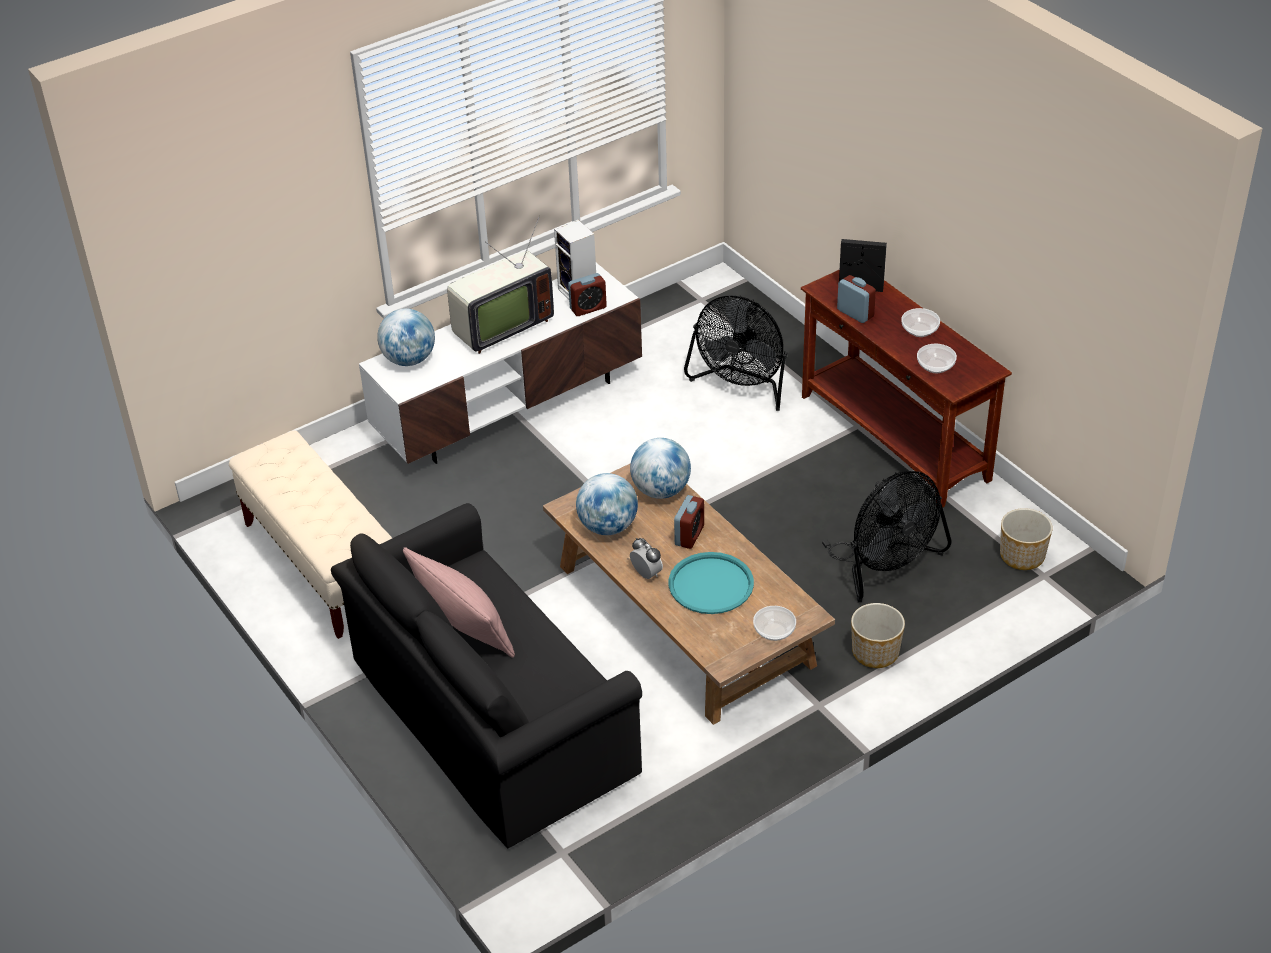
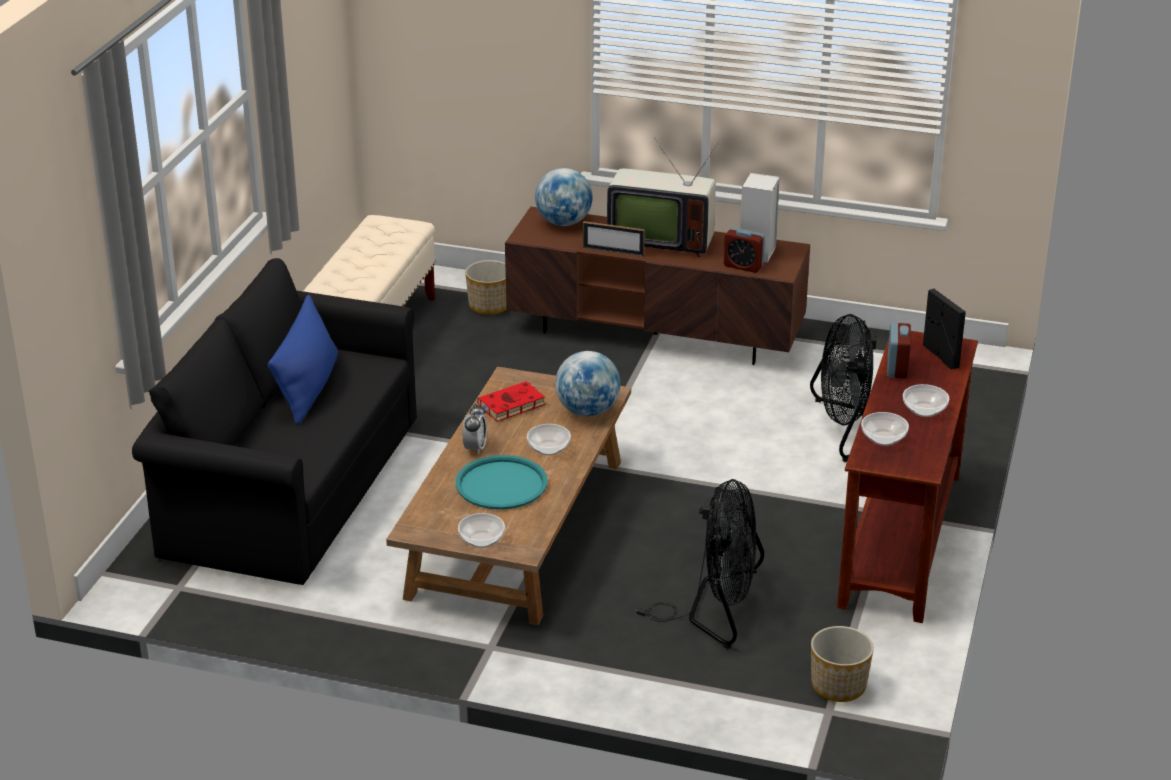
camera: 50 degrees right, 10 degrees down
white tv stand [359,263,642,464] -> brown tv stand [505,207,810,365]
pink pillow [403,547,515,658] -> blue pillow [268,295,338,426]
globe [576,473,638,535] -> red book [475,381,545,421]
alarm clock [674,495,704,549] -> bowl [527,424,571,455]
black fan [822,471,952,602] -> black fan turned 90 degrees counterclockwise [635,479,764,649]
planter [851,603,905,668] -> planter moved to [465,260,506,315]
none -> picture frame [583,221,645,257]

